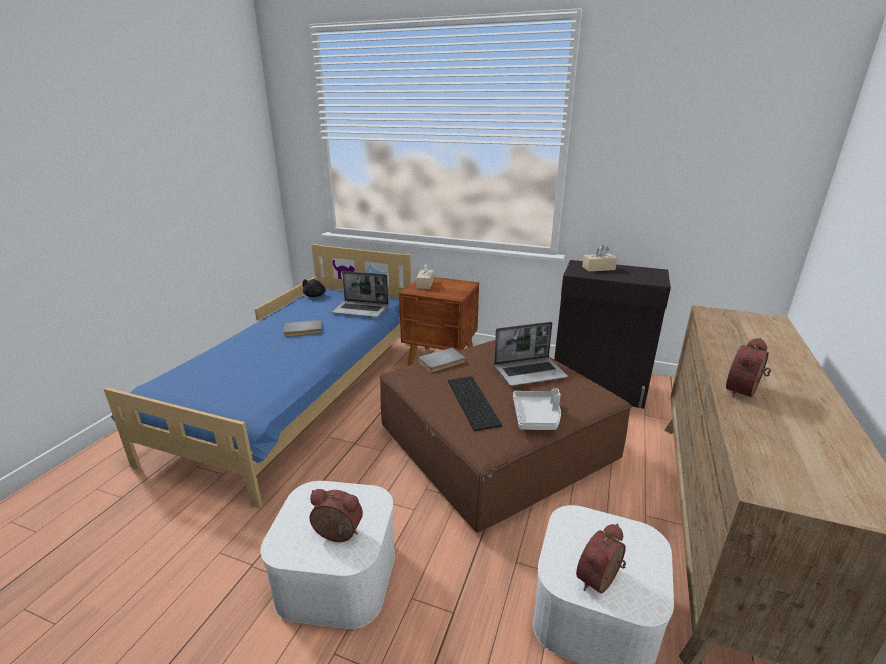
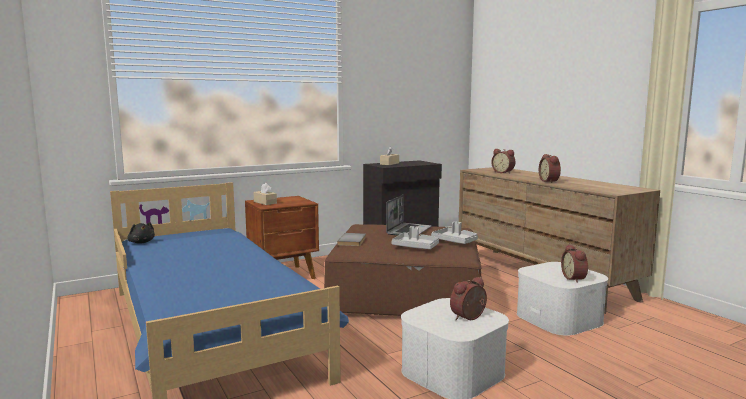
camera: 50 degrees left, 15 degrees down
grey book [284,320,322,337] -> none
laptop [332,271,389,317] -> none
keyboard [448,376,502,431] -> grey tray [392,226,439,249]
none -> alarm clock [491,149,515,174]

